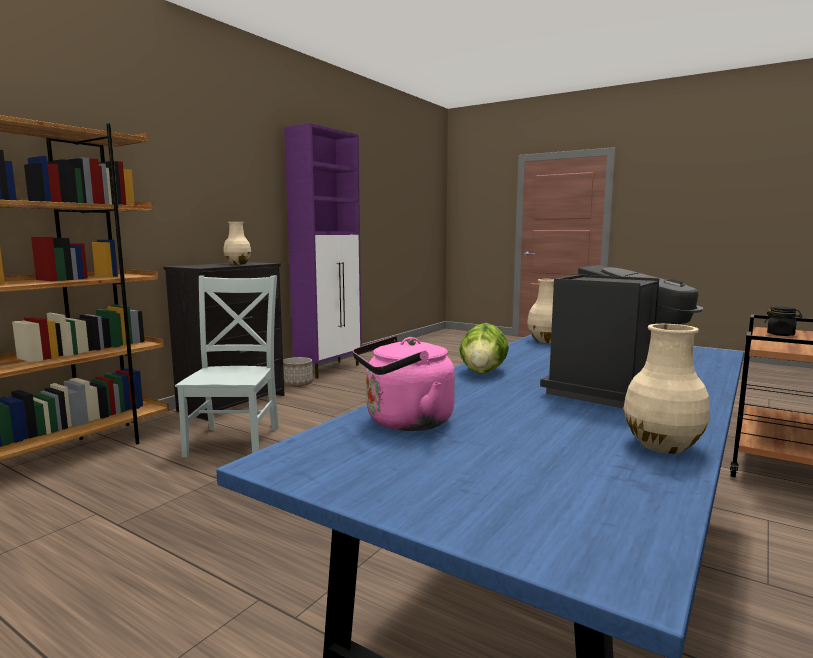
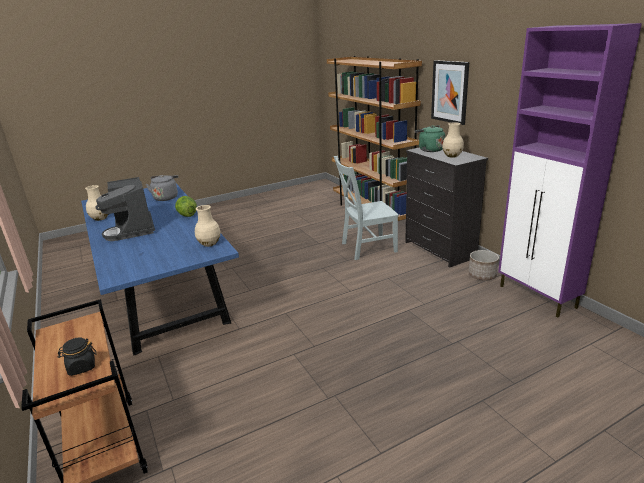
camera: 120 degrees right, 15 degrees up
grey chair [175,275,279,457] -> grey chair turned 135 degrees clockwise [334,156,399,260]
pink kettle [353,336,455,431] -> grey kettle [146,175,178,201]
none -> green kettle [414,125,445,152]
none -> picture [431,60,469,125]

